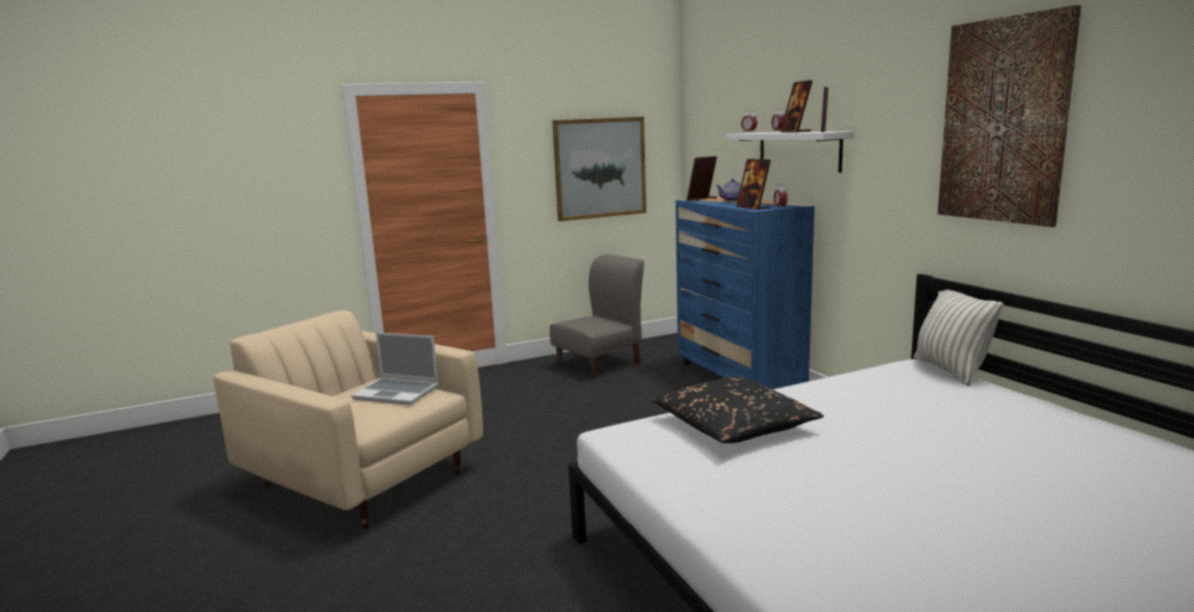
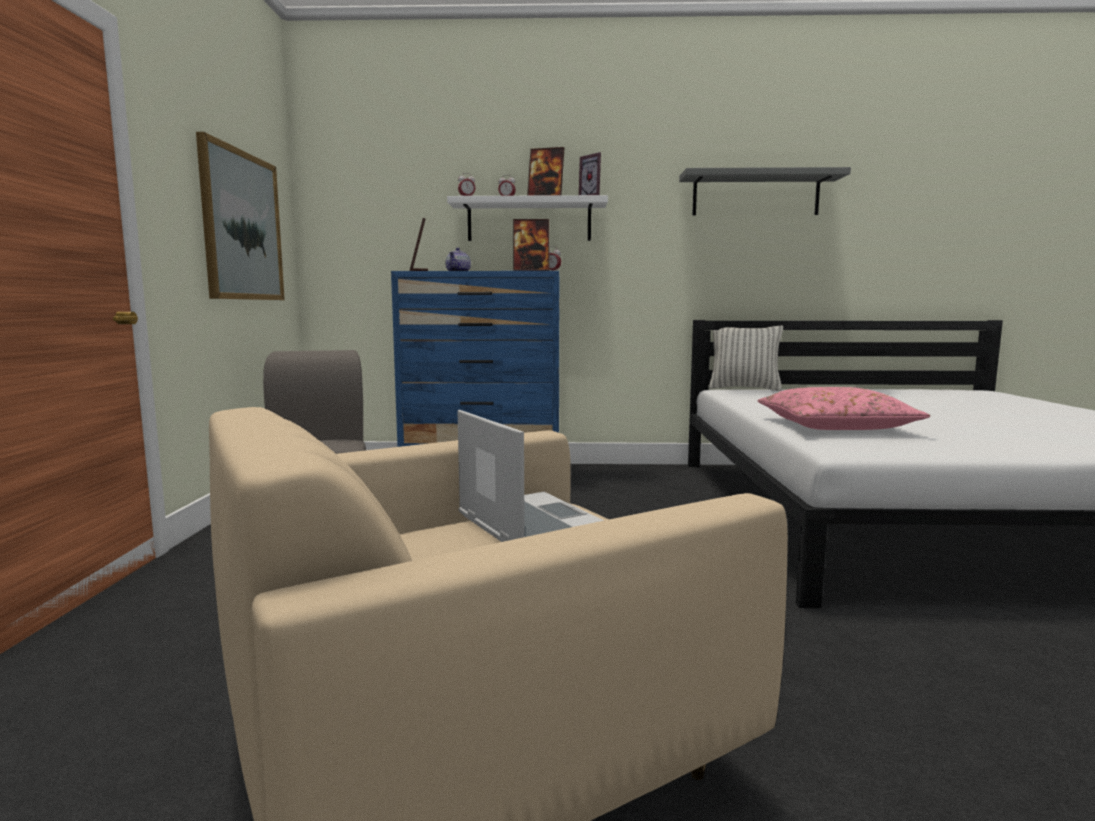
camera: 65 degrees left, 5 degrees down
laptop [351,332,439,405] -> laptop turned 75 degrees counterclockwise [457,410,604,542]
black pillow [651,376,824,443] -> pink pillow [758,387,930,430]
picture [938,5,1081,227] -> grey shelf [679,167,851,215]

